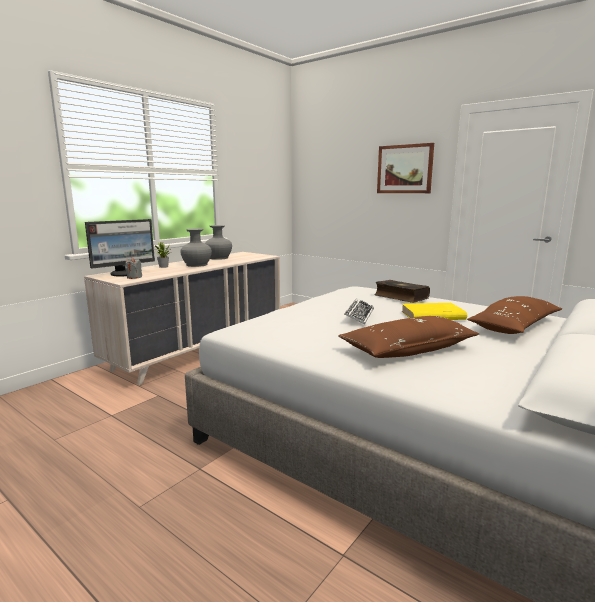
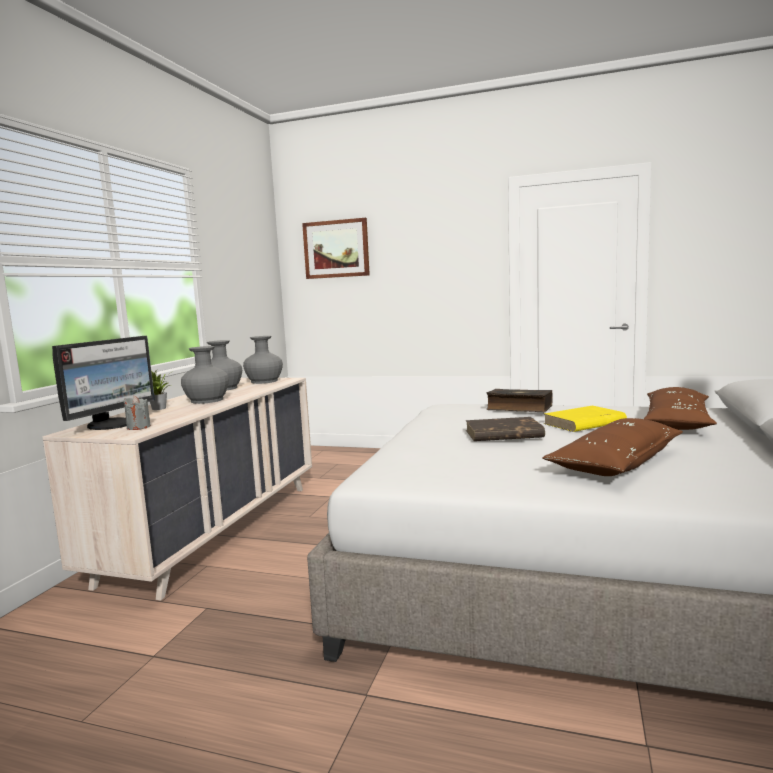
camera: 20 degrees left, 5 degrees down
keyboard [344,298,374,324] -> brown book [466,417,545,441]
picture [377,143,434,193] -> picture moved to [302,218,370,279]
none -> grey vase [243,336,283,384]

